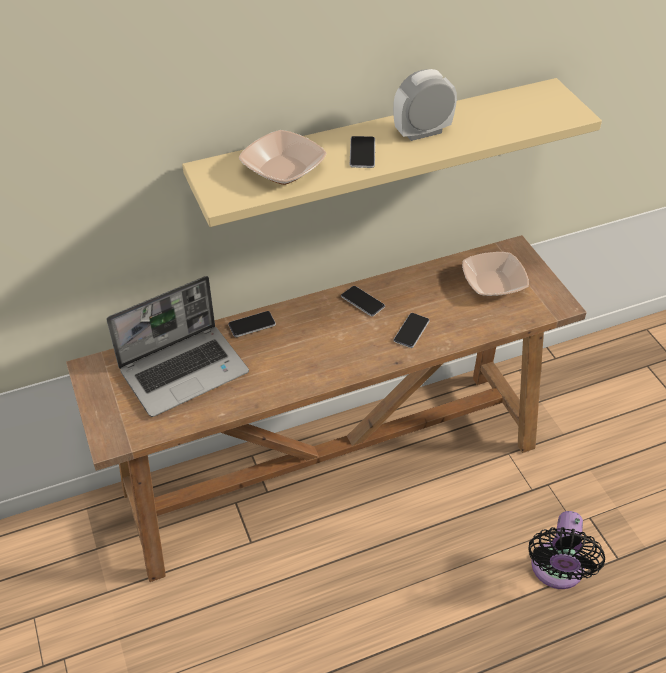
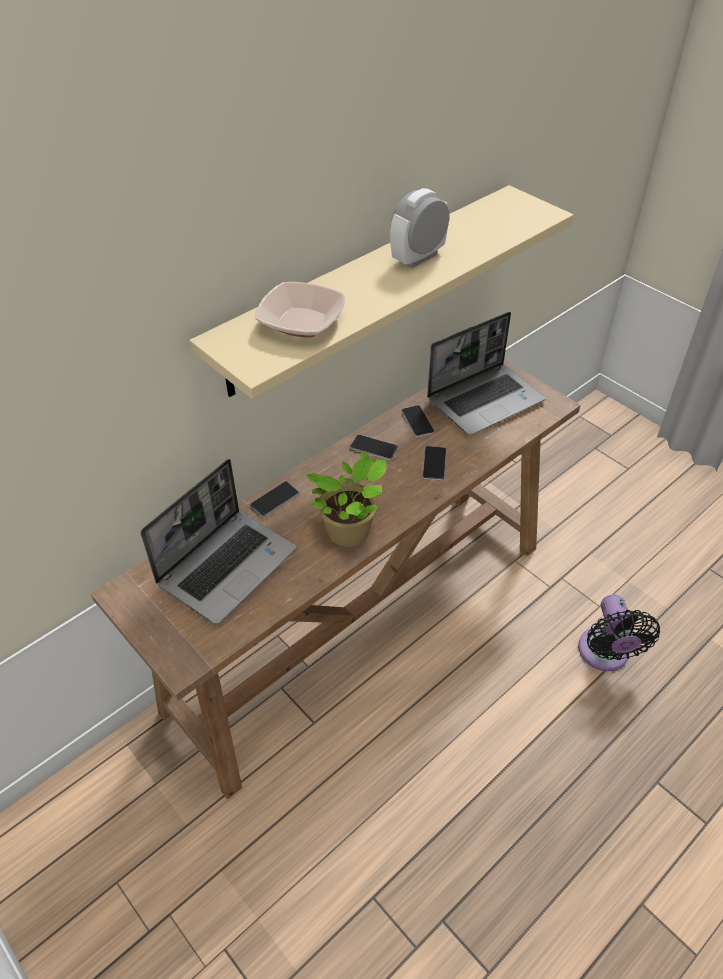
camera: 20 degrees left, 0 degrees up
phone [350,136,375,168] -> phone moved to [401,405,435,437]
bowl [462,252,529,296] -> laptop [427,312,546,435]
none -> potted plant [306,450,387,547]

